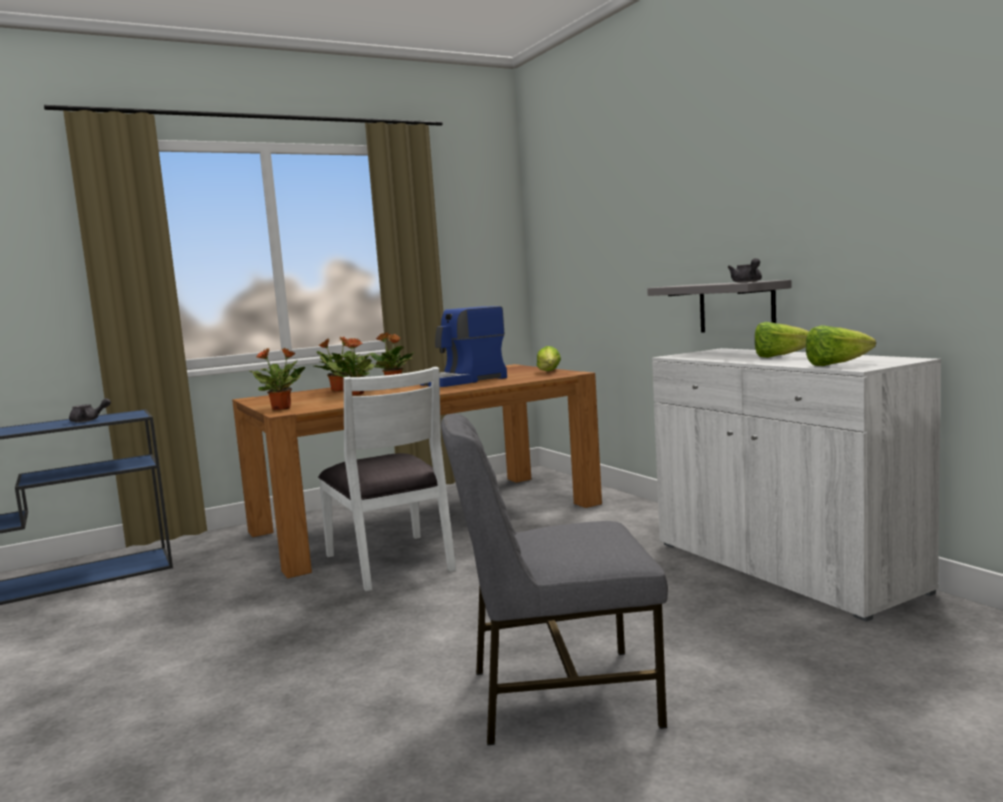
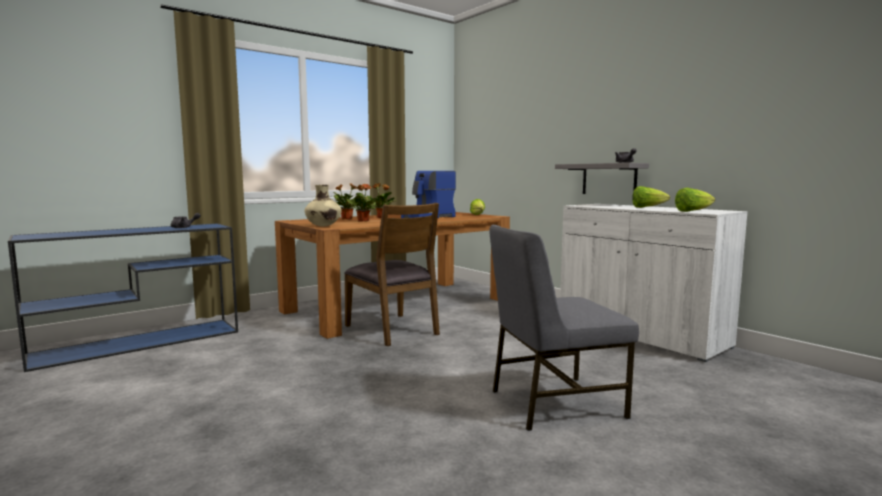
camera: 10 degrees left, 0 degrees up
potted plant [250,348,305,410] -> beige vase [305,185,342,226]
white chair [318,367,456,591] -> brown chair [344,203,440,346]

